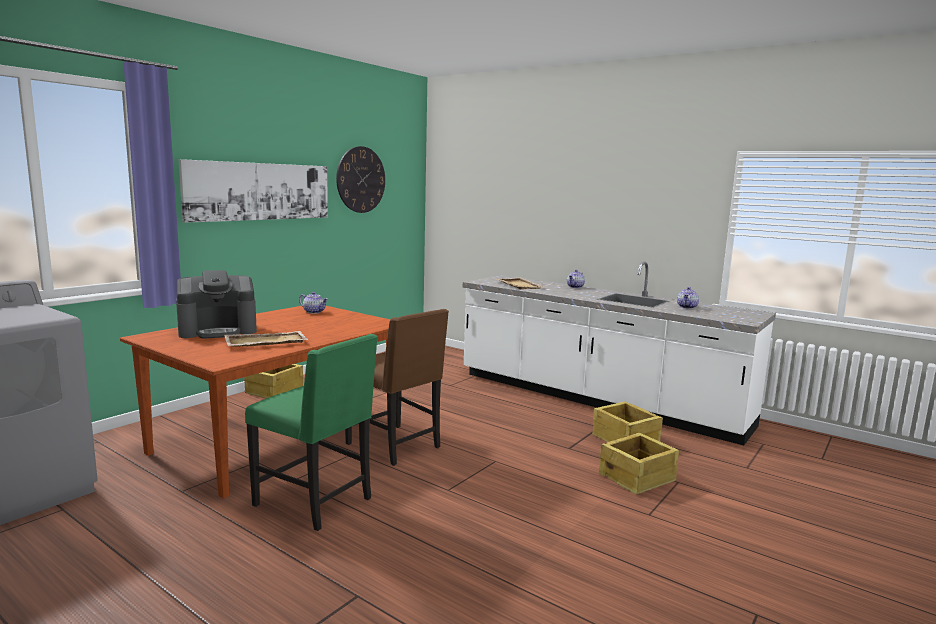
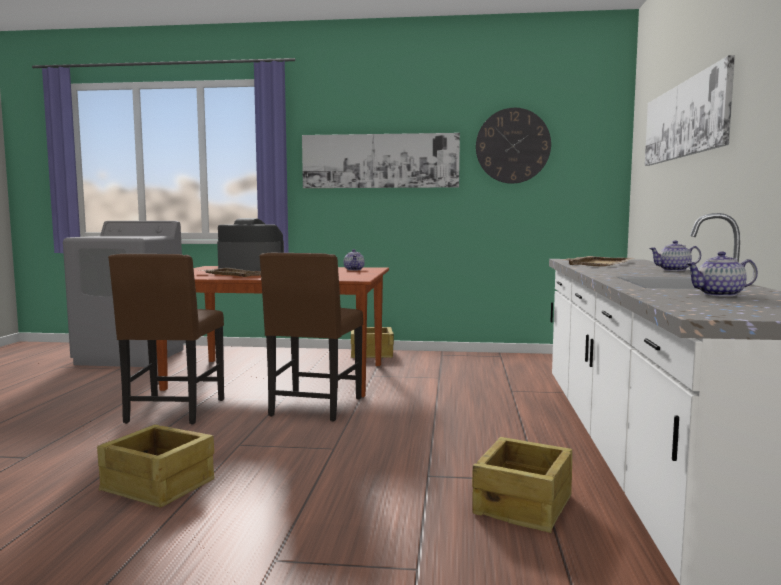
camera: 60 degrees right, 5 degrees down
coffee machine [176,270,257,339] -> coffee machine turned 150 degrees clockwise [217,218,284,271]
green chair [245,334,378,531] -> brown chair [108,254,224,424]
crate [599,433,679,495] -> crate moved to [97,425,215,507]
none -> picture [645,55,735,166]

